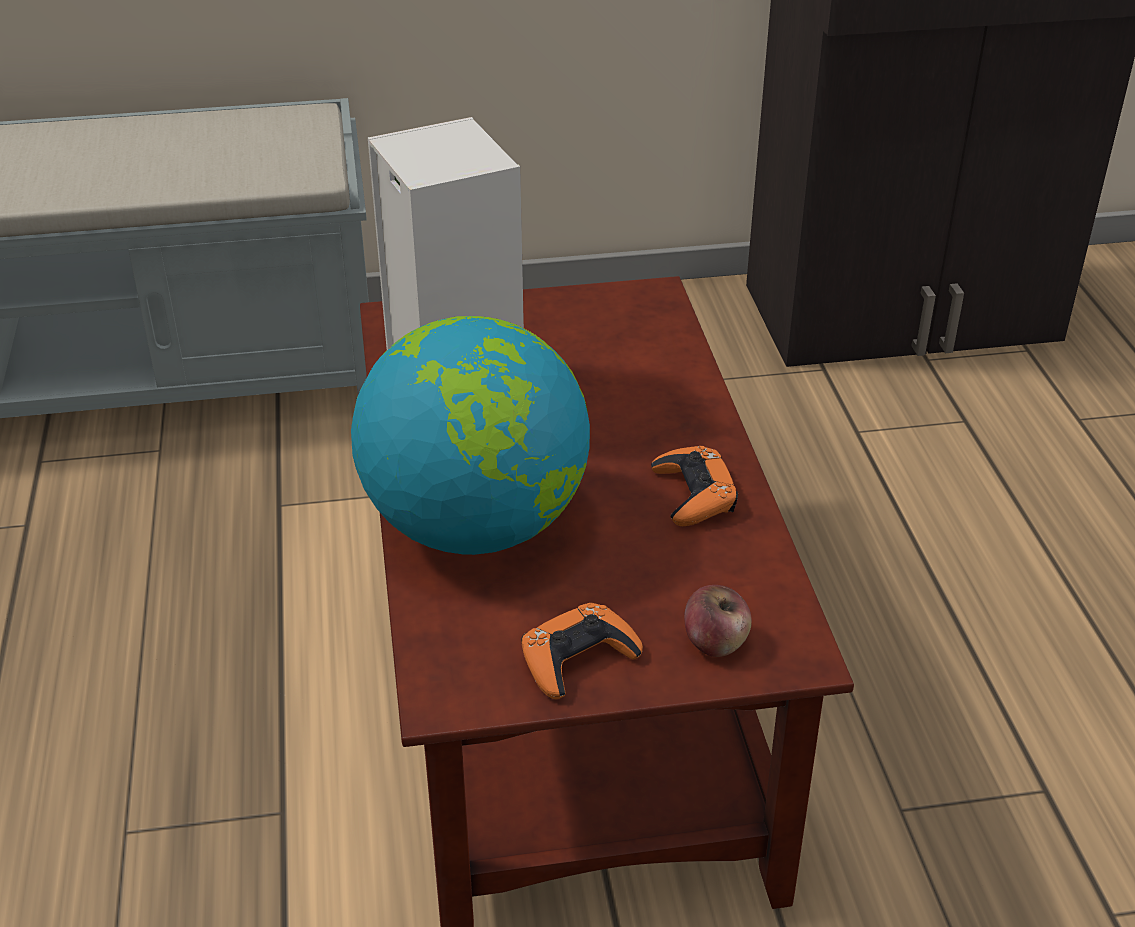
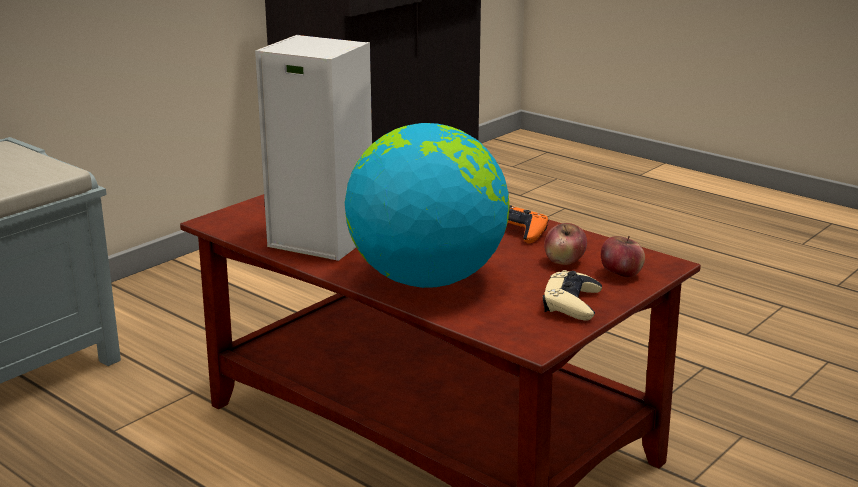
camera: 40 degrees left, 15 degrees down
orange game controller [521,603,643,699] -> beige game controller [543,270,602,320]
none -> apple [544,223,587,265]

